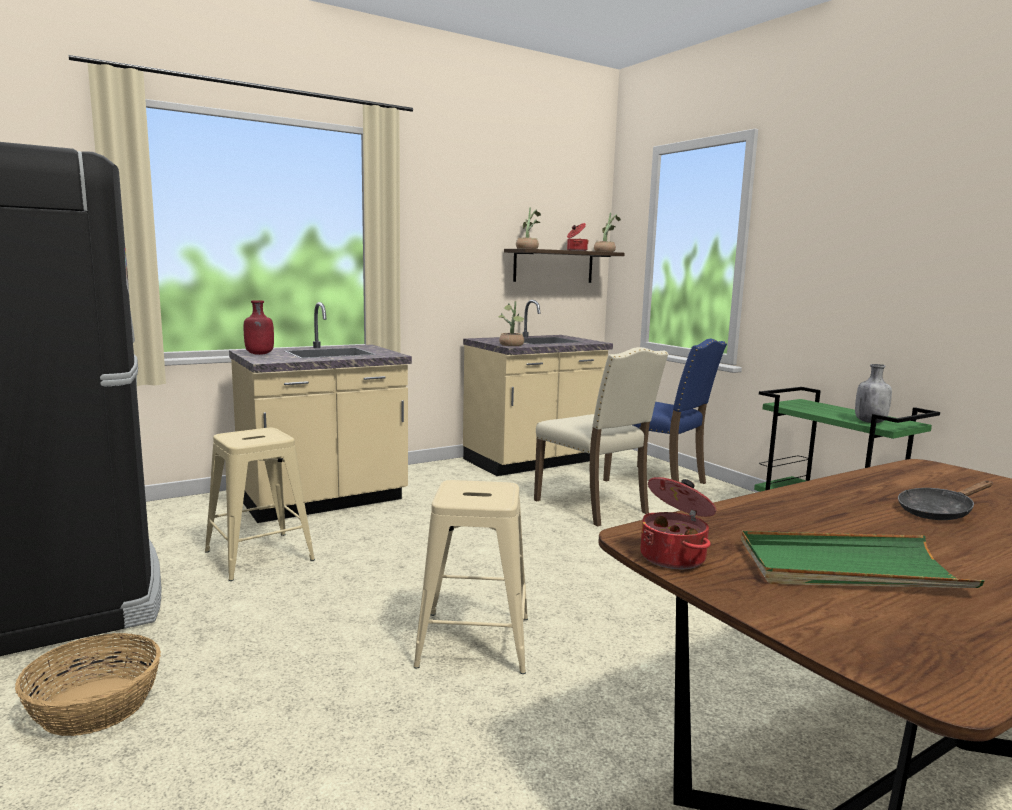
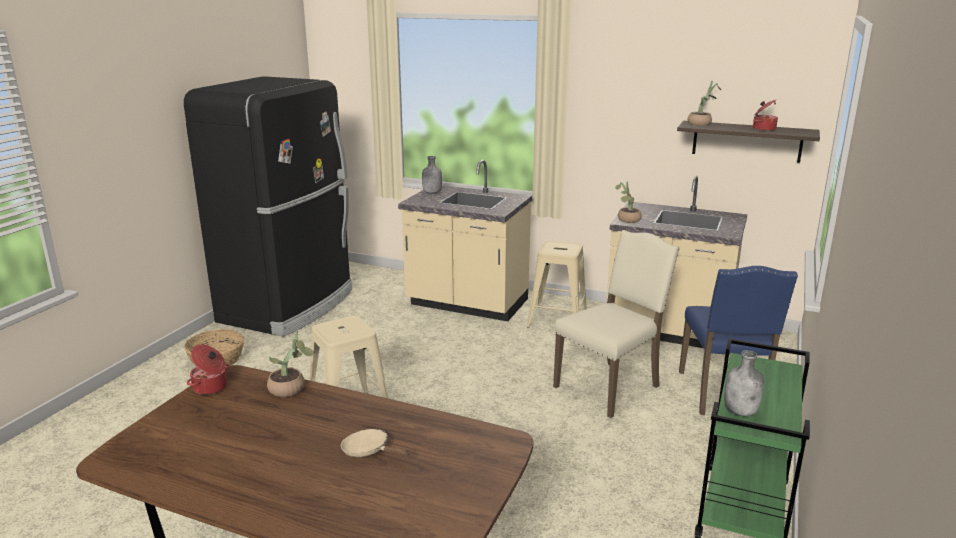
camera: 55 degrees right, 10 degrees up
beige stool [205,428,315,581] -> beige stool moved to [527,241,586,328]
red bottle [244,300,274,355] -> grey bottle [422,156,442,194]
beige chair [534,347,669,526] -> beige chair turned 150 degrees counterclockwise [553,230,680,418]
potted plant [594,213,621,252] -> potted plant moved to [267,330,315,397]
green tray [741,531,984,588] -> none
black frying pan [898,480,993,520] -> beige frying pan [341,429,411,457]

